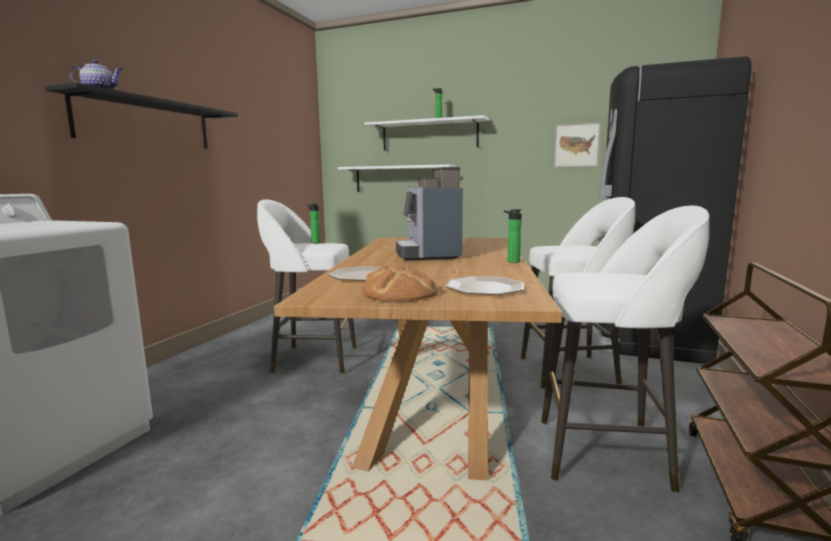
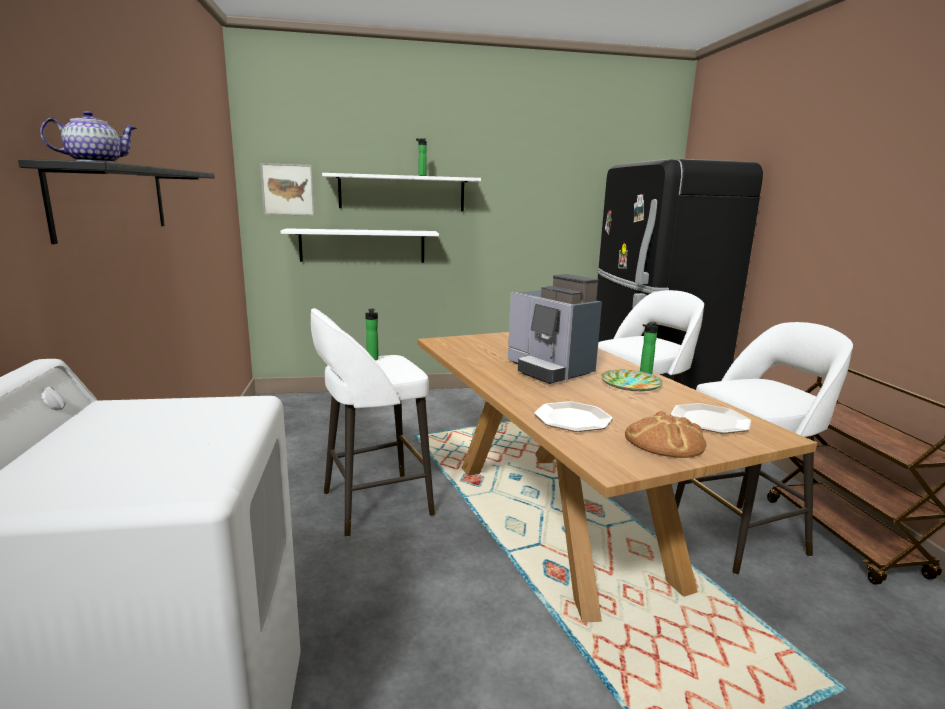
camera: 30 degrees left, 5 degrees up
picture [554,122,601,168] -> picture moved to [260,163,314,216]
none -> plate [601,370,663,391]

